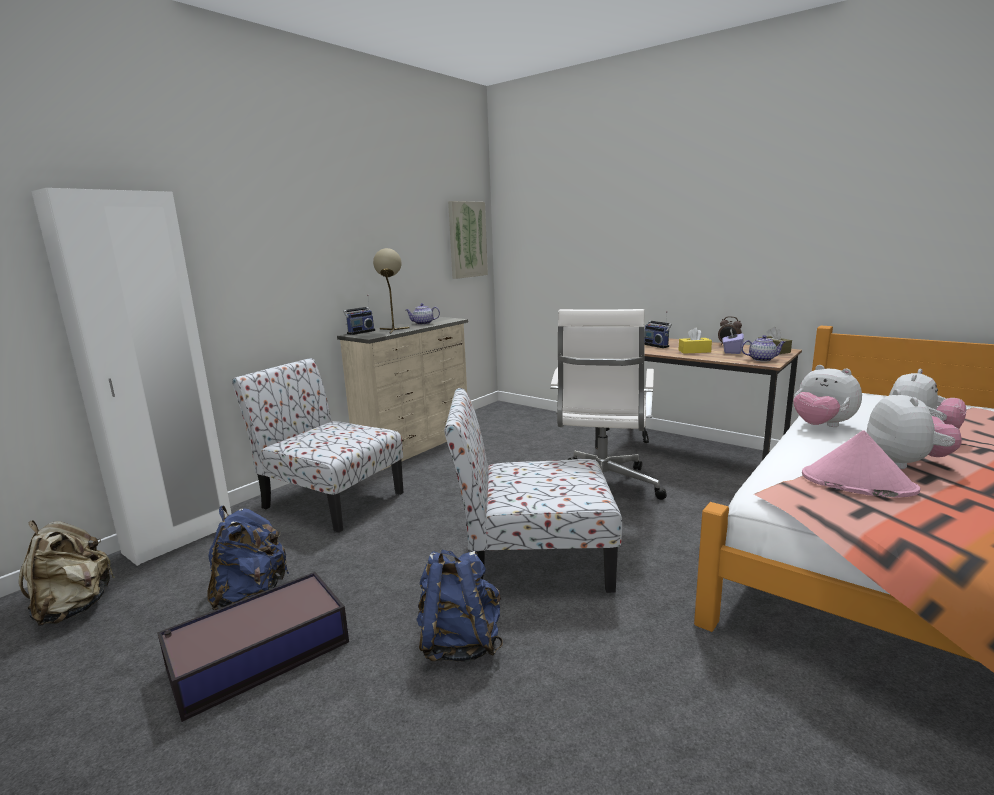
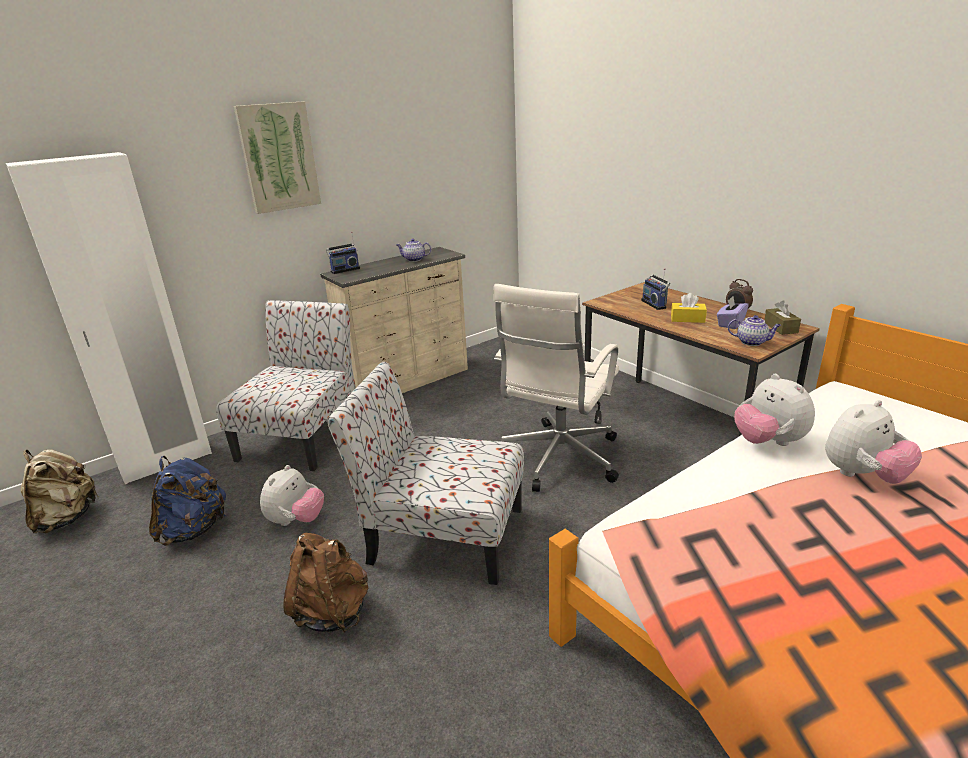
camera: 15 degrees right, 10 degrees up
storage box [157,572,349,722] -> none
chair [232,358,404,533] -> chair turned 60 degrees clockwise [216,300,355,471]
beige table lamp [373,248,410,334] -> none
blue backpack [416,550,503,662] -> brown backpack [283,533,368,632]
picture [448,201,488,279] -> picture moved to [234,101,321,214]
pink hat [802,430,920,498] -> none
plush toy [867,389,962,469] -> plush toy moved to [260,465,324,526]

